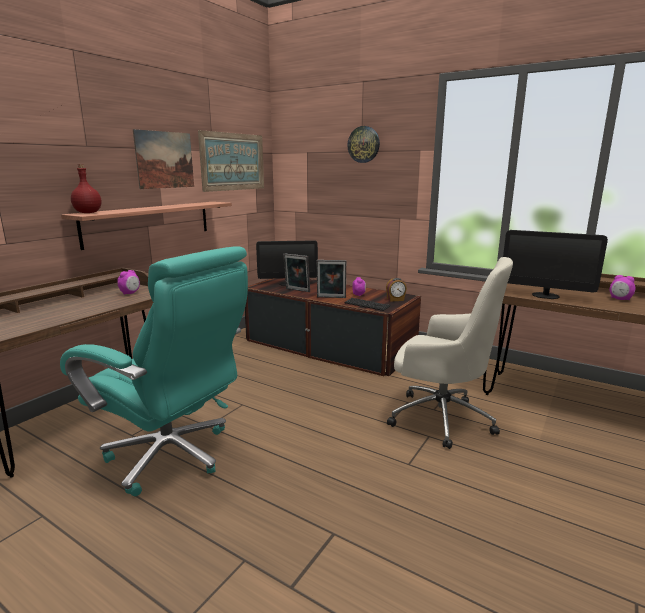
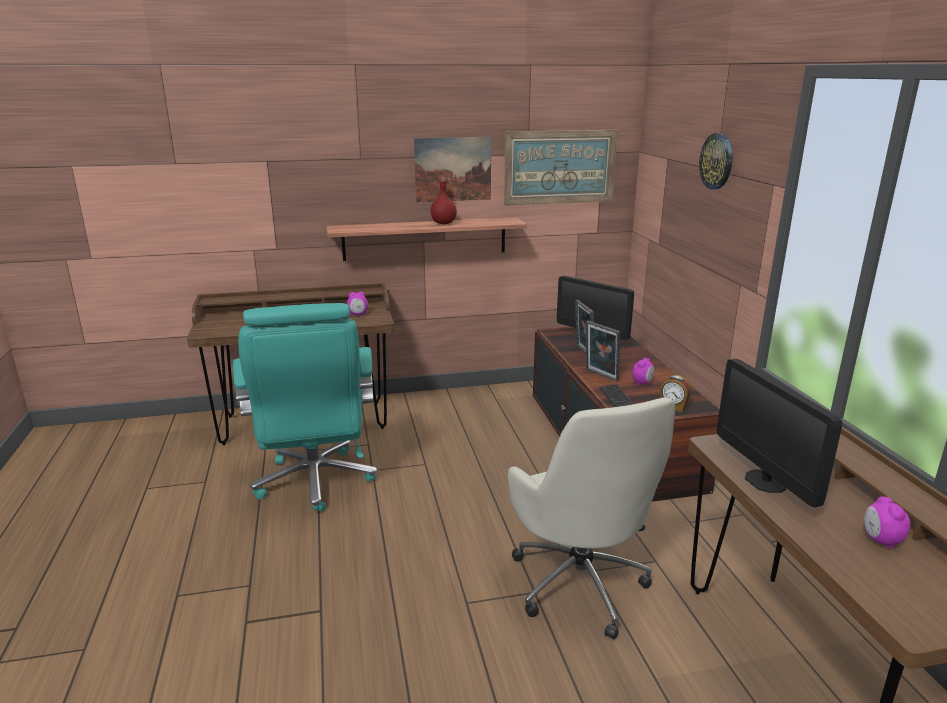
camera: 45 degrees right, 5 degrees up
red bottle [71,164,102,213] -> red bottle moved to [431,177,457,224]

